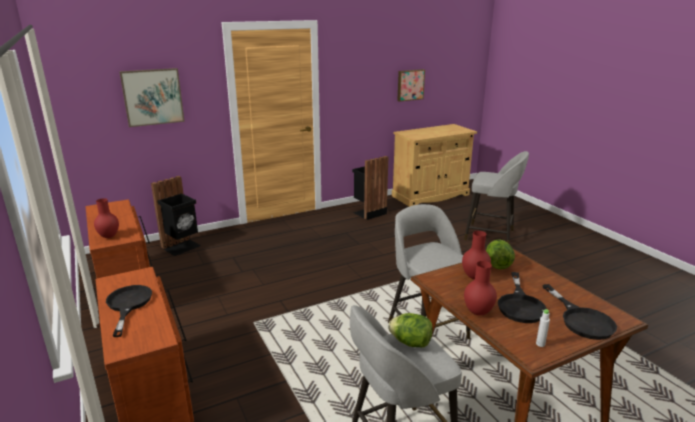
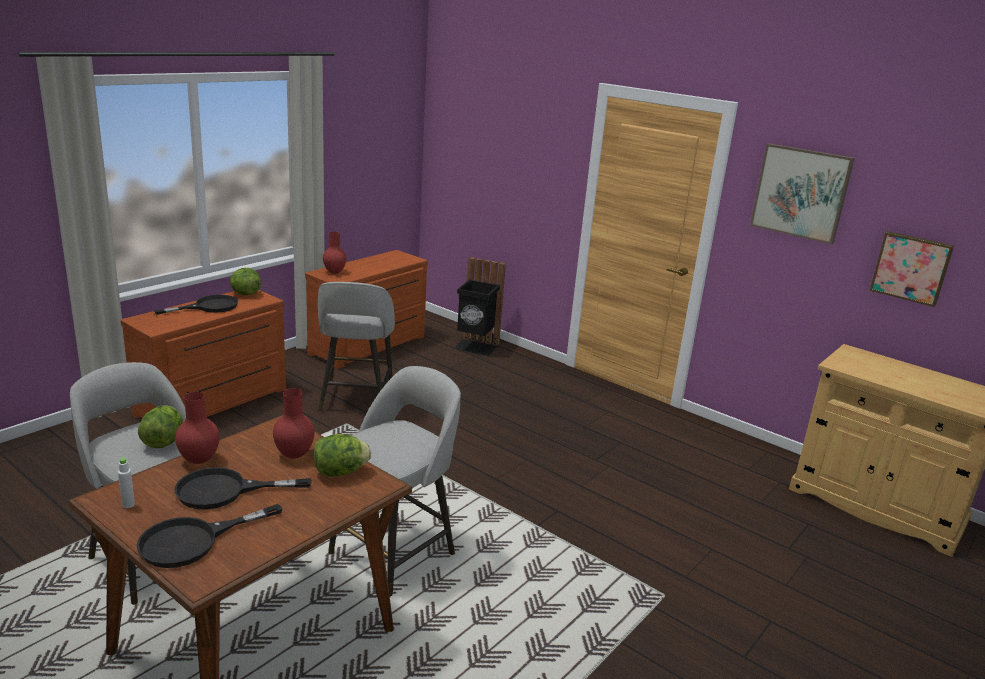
camera: 65 degrees right, 0 degrees up
picture [119,68,185,127] -> picture moved to [750,143,855,244]
black trash can [352,156,388,220] -> none
grey stool [464,151,529,243] -> grey stool moved to [318,282,395,412]
none -> lettuce [230,268,261,295]

